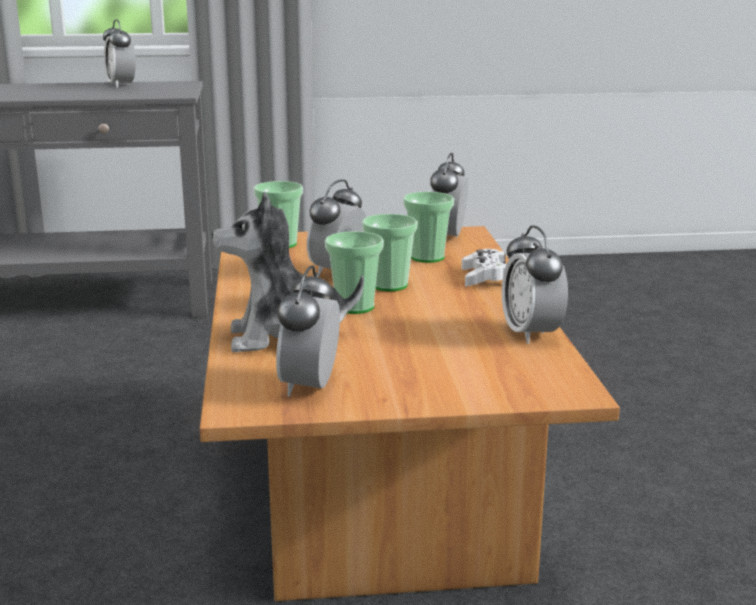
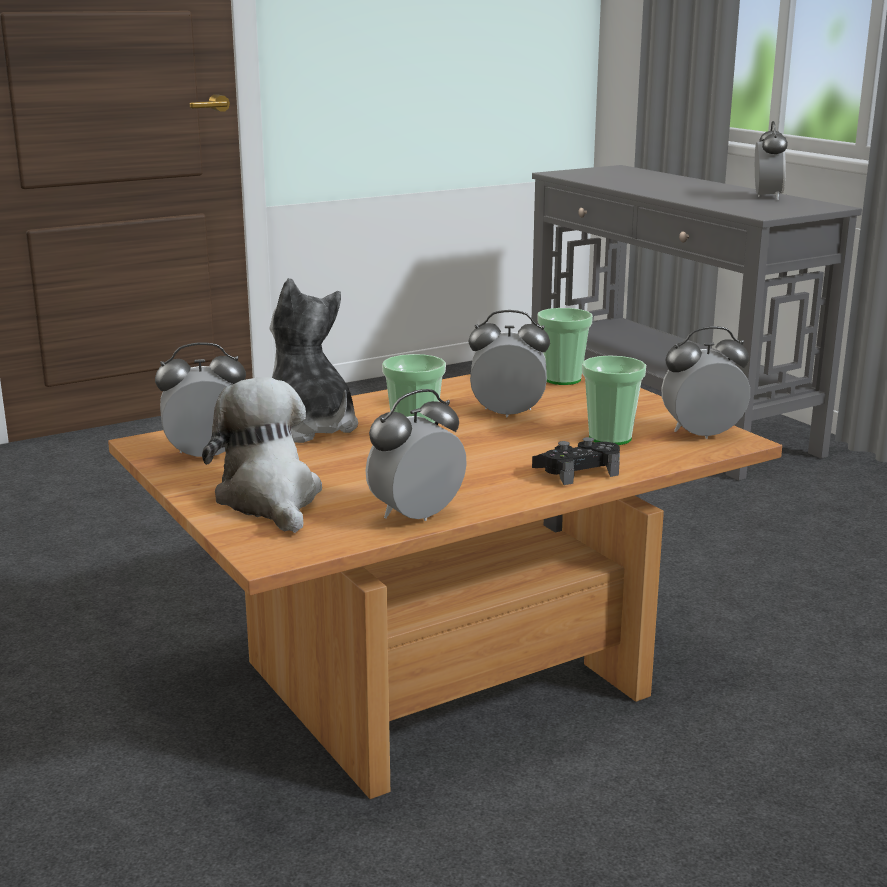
camera: 65 degrees right, 0 degrees up
alarm clock [103,19,136,88] -> alarm clock turned 150 degrees clockwise [755,121,788,200]
cup [362,214,418,291] -> none
white game controller [461,249,506,286] -> black game controller [532,437,620,485]
none -> plush toy [202,377,322,533]

